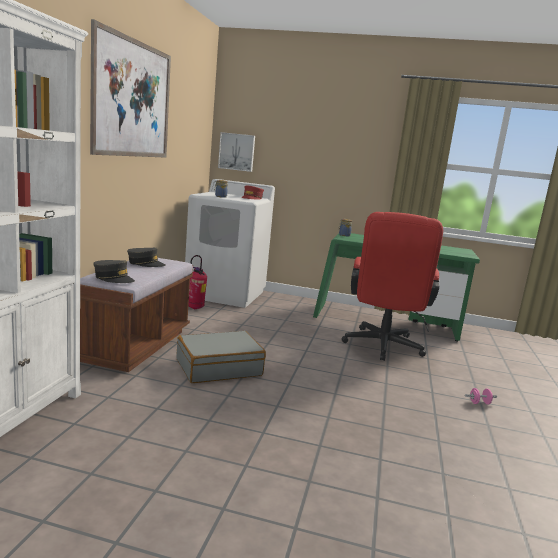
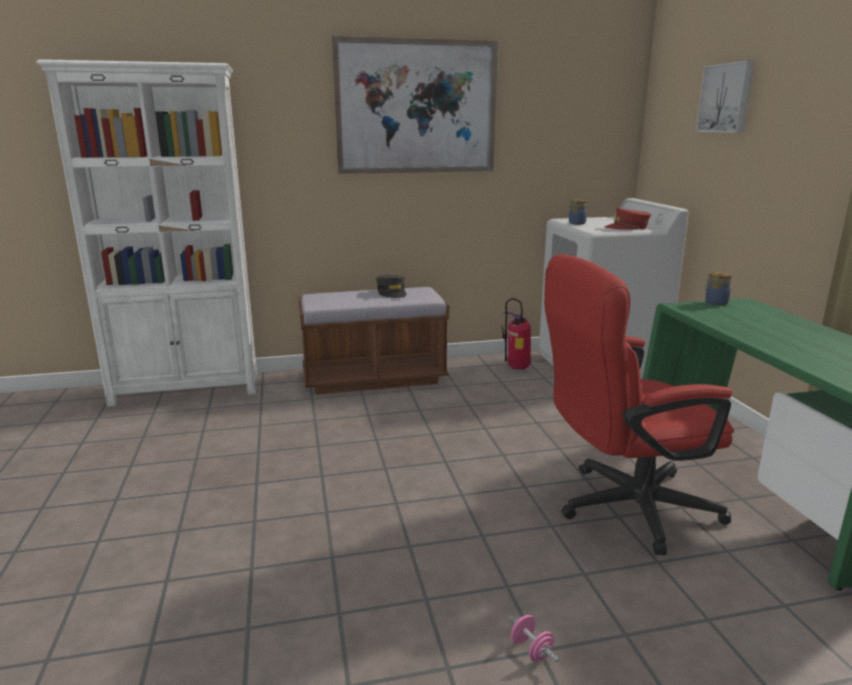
camera: 65 degrees right, 5 degrees up
grey cap [93,260,135,283] -> none
grey suitcase [176,331,266,383] -> none
picture [218,132,255,172] -> picture moved to [695,60,755,133]

